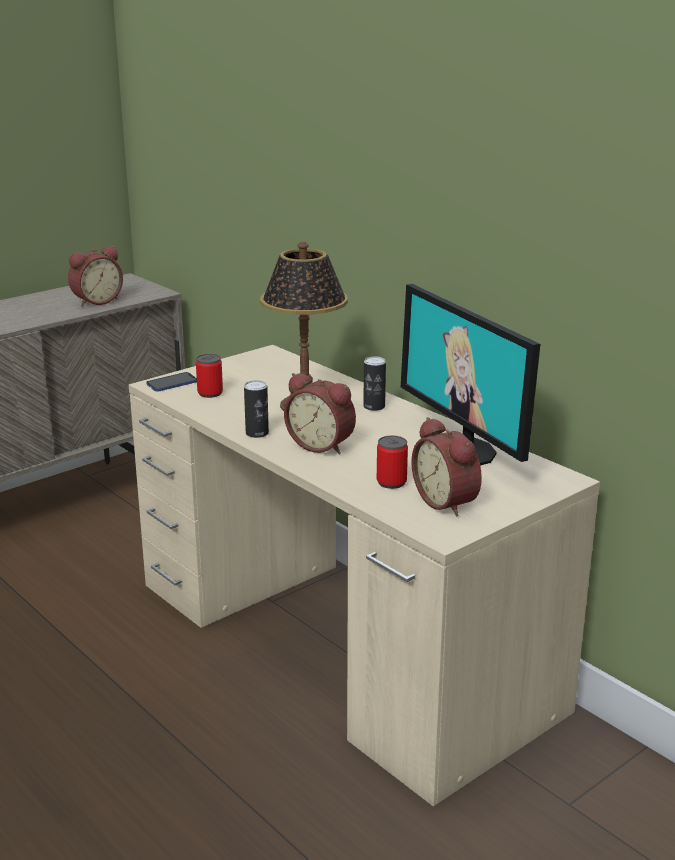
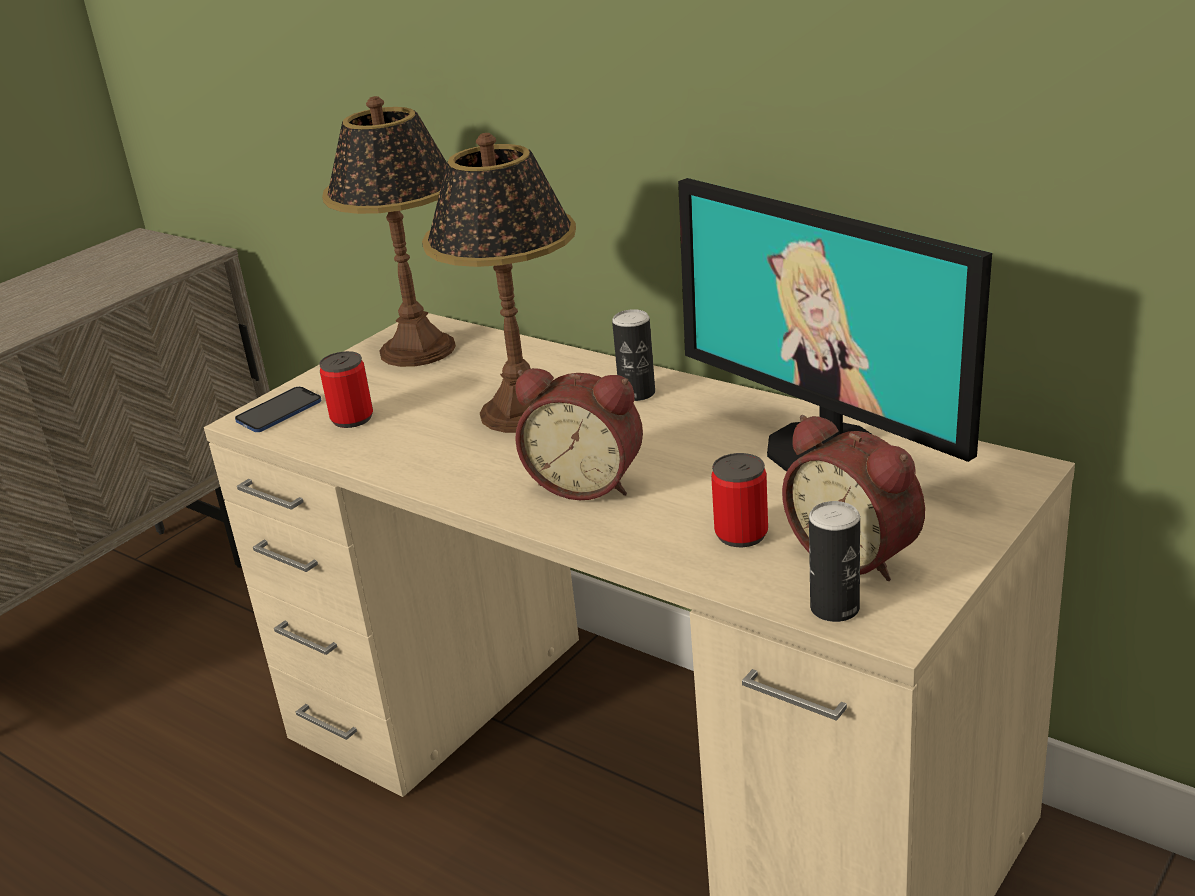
camera: 10 degrees left, 5 degrees up
alarm clock [68,246,123,307] -> none
can [244,380,269,438] -> can moved to [809,501,860,622]
none -> table lamp [322,96,456,367]

